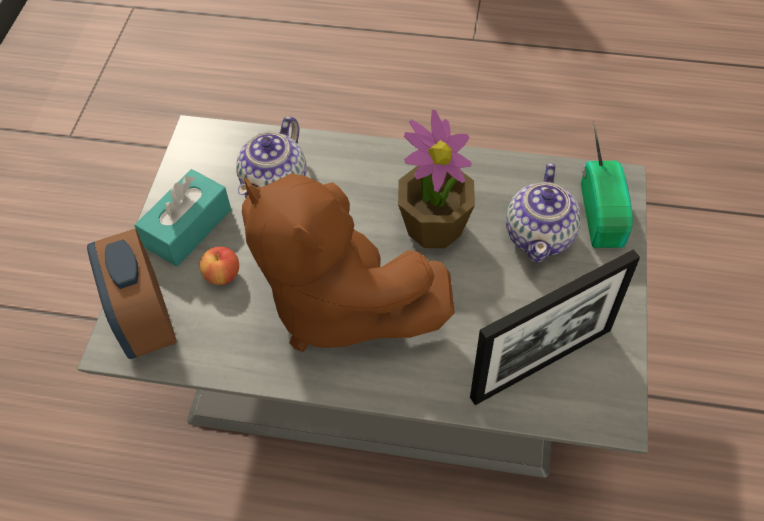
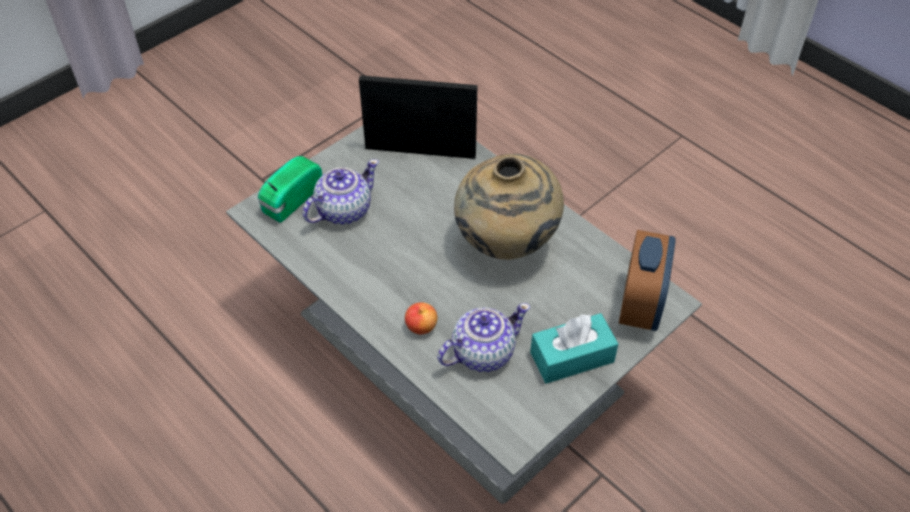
camera: 145 degrees left, 5 degrees down
apple [200,247,239,285] -> apple moved to [405,302,437,334]
brown plush toy [242,173,455,352] -> beige vase [454,154,564,260]
potted plant [398,110,475,248] -> none

